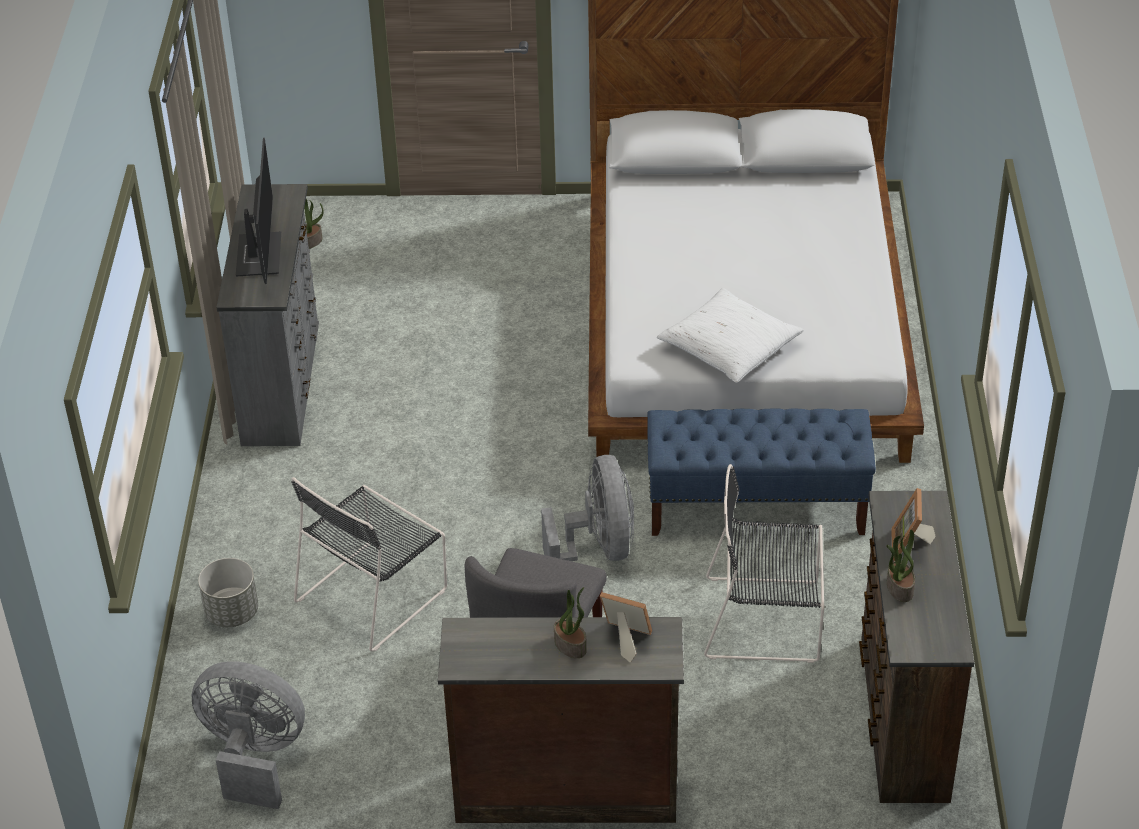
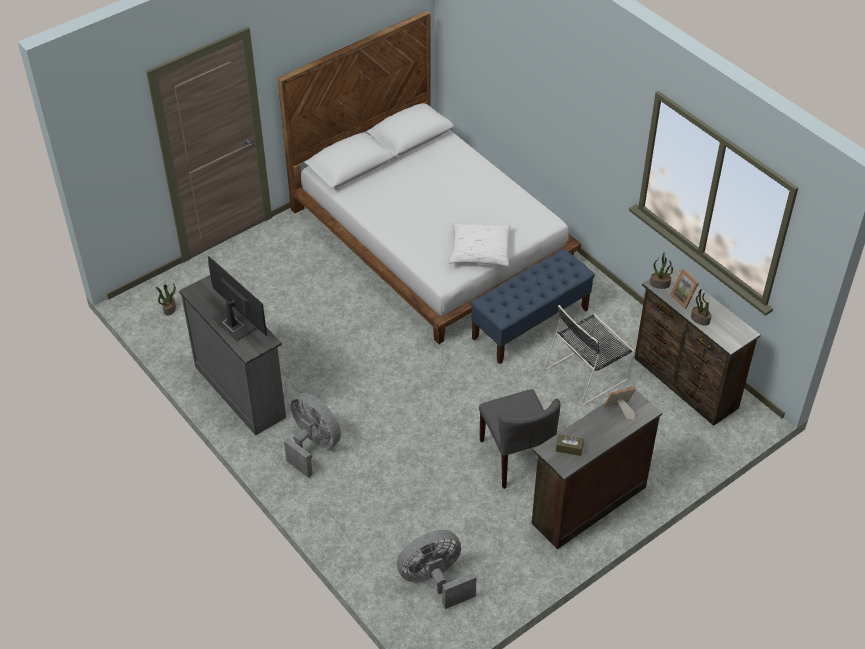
camera: 40 degrees left, 5 degrees up
grey planter [198,558,258,627] -> none
black chair [291,477,447,652] -> none
grey fan [541,455,634,561] -> grey fan moved to [284,393,341,478]
potted plant [554,587,587,658] -> potted plant moved to [650,253,673,289]
none -> brown tissue box [556,435,584,456]

